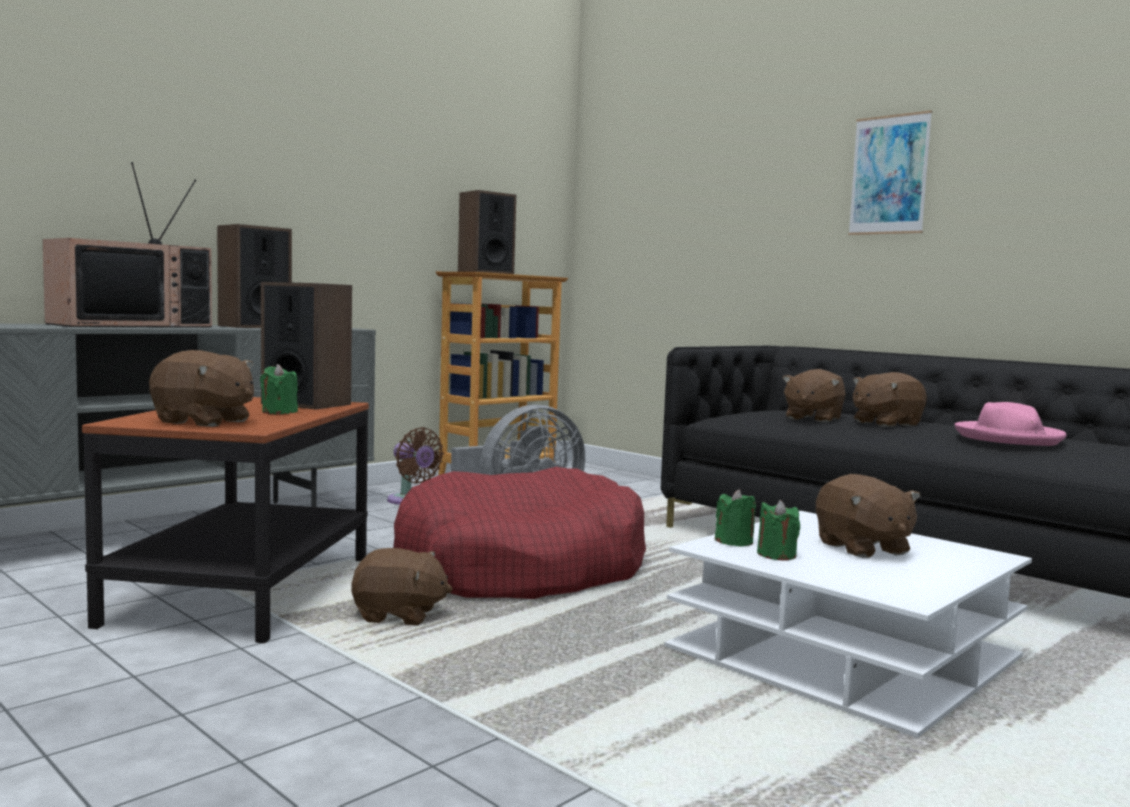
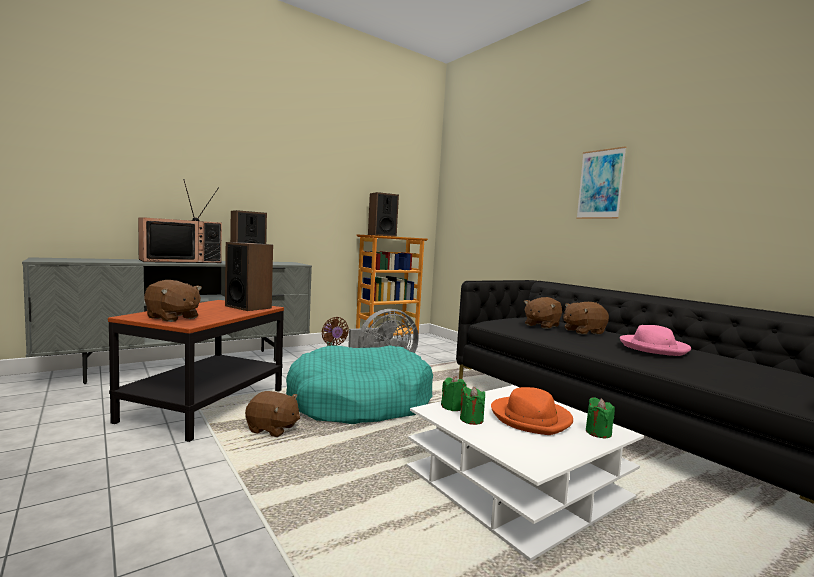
camera: 10 degrees right, 0 degrees up
green candle [260,364,298,414] -> green candle moved to [586,397,615,439]
red dog bed [393,467,646,599] -> turquoise dog bed [286,345,433,424]
brown plush toy [816,474,921,558] -> orange hat [491,387,573,435]

